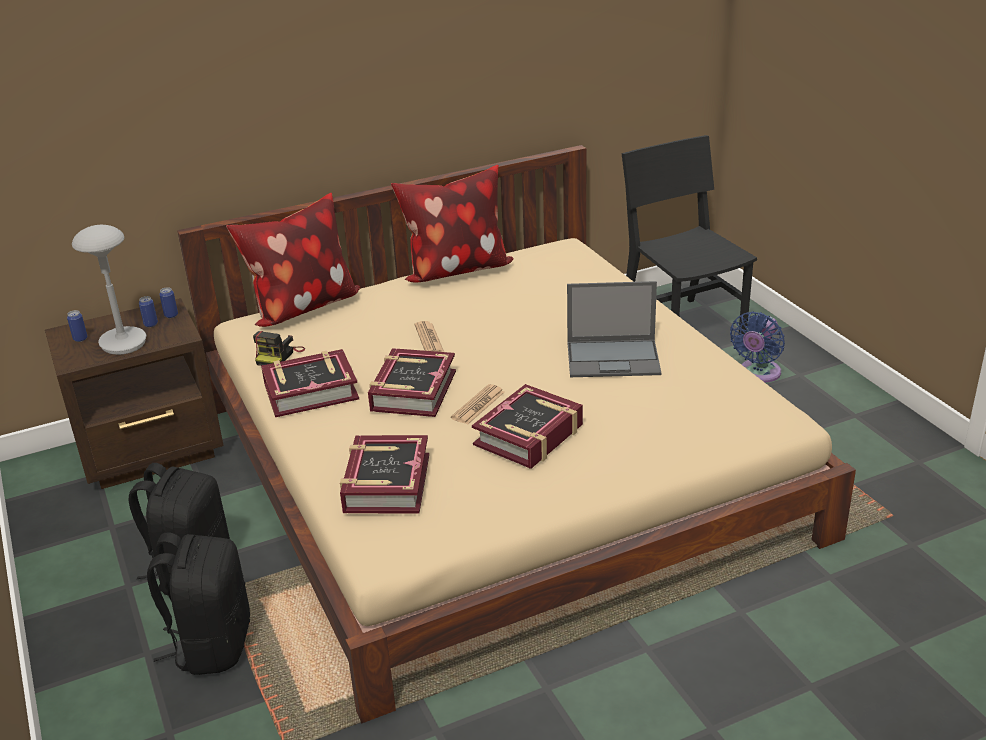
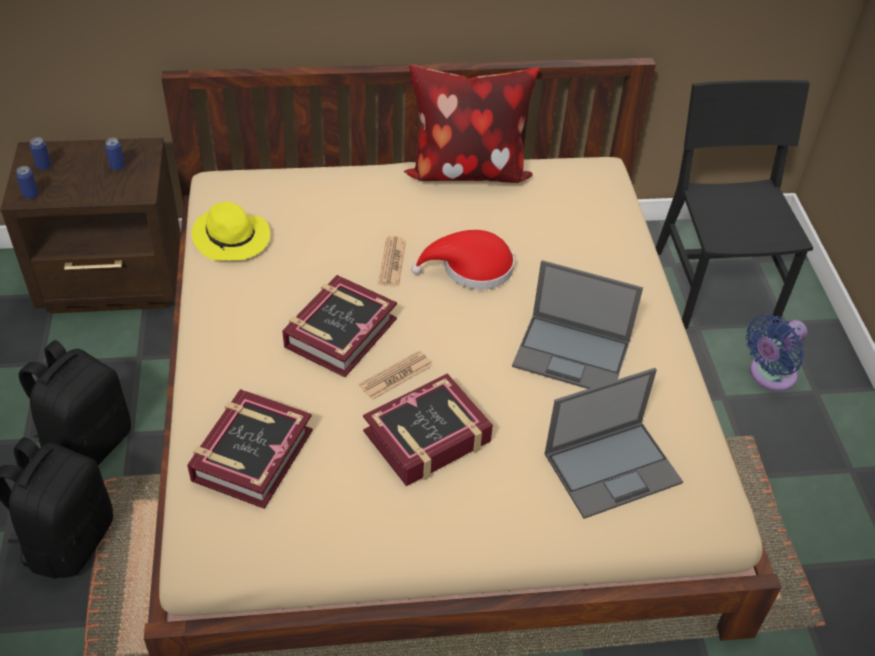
camera: 15 degrees right, 15 degrees up
grey table lamp [72,225,147,355] -> none
can [159,287,178,318] -> can moved to [16,166,39,199]
pillow [226,193,360,327] -> none
camera [253,331,305,366] -> yellow hat [191,202,270,261]
book [261,349,359,417] -> none
none -> red hat [411,230,514,290]
none -> laptop [544,368,683,519]

